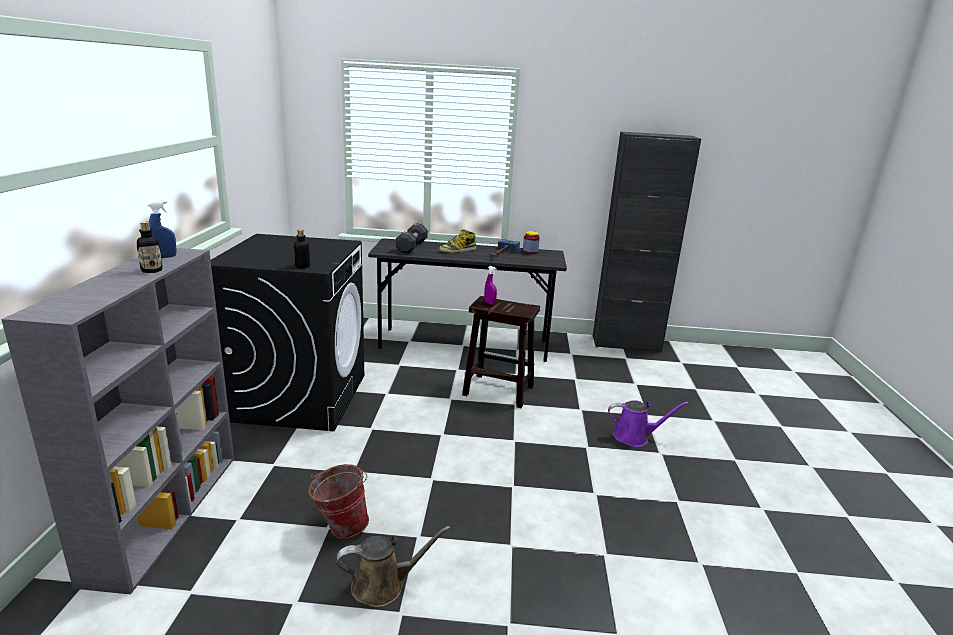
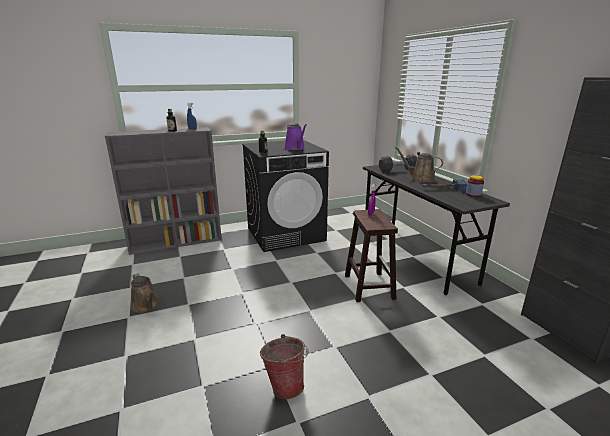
camera: 65 degrees right, 0 degrees up
bucket [308,464,369,539] -> bucket moved to [260,334,309,399]
boot [439,229,476,253] -> brown watering can [395,147,443,182]
purple watering can [608,400,688,447] -> purple watering can moved to [284,124,307,150]

